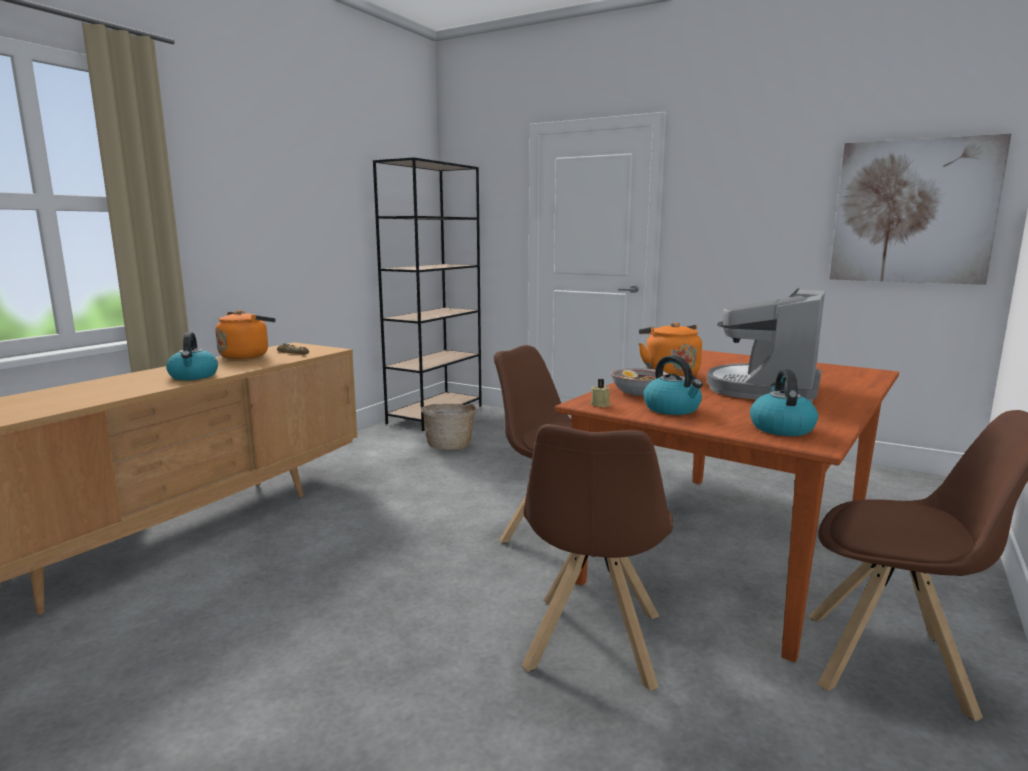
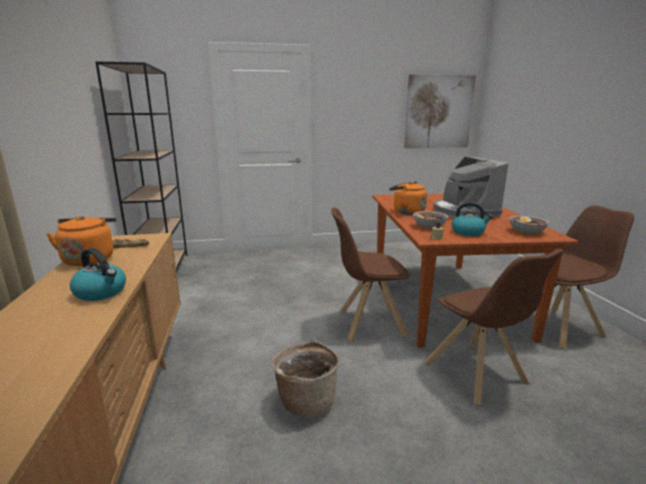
camera: 40 degrees left, 5 degrees up
basket [421,404,477,450] -> basket moved to [272,340,339,417]
kettle [750,369,818,436] -> bowl [509,215,549,234]

